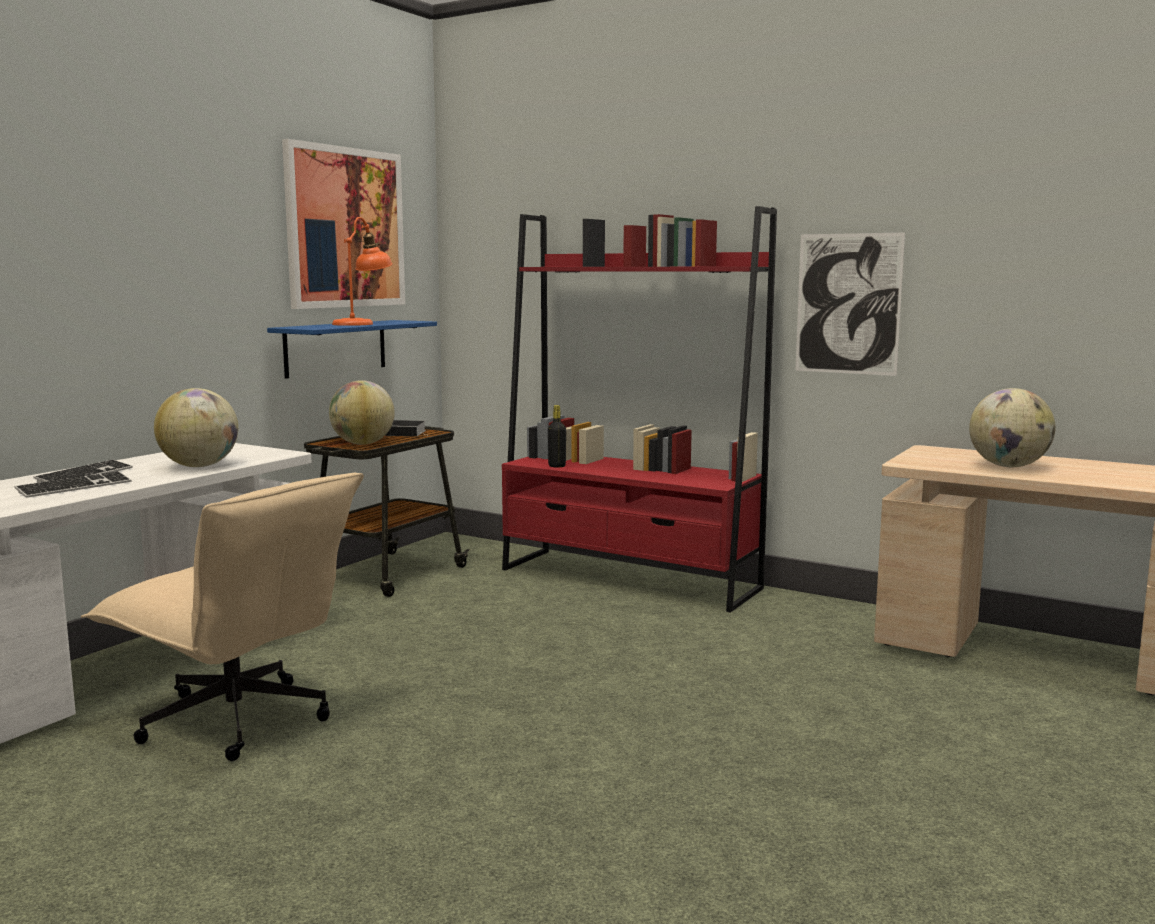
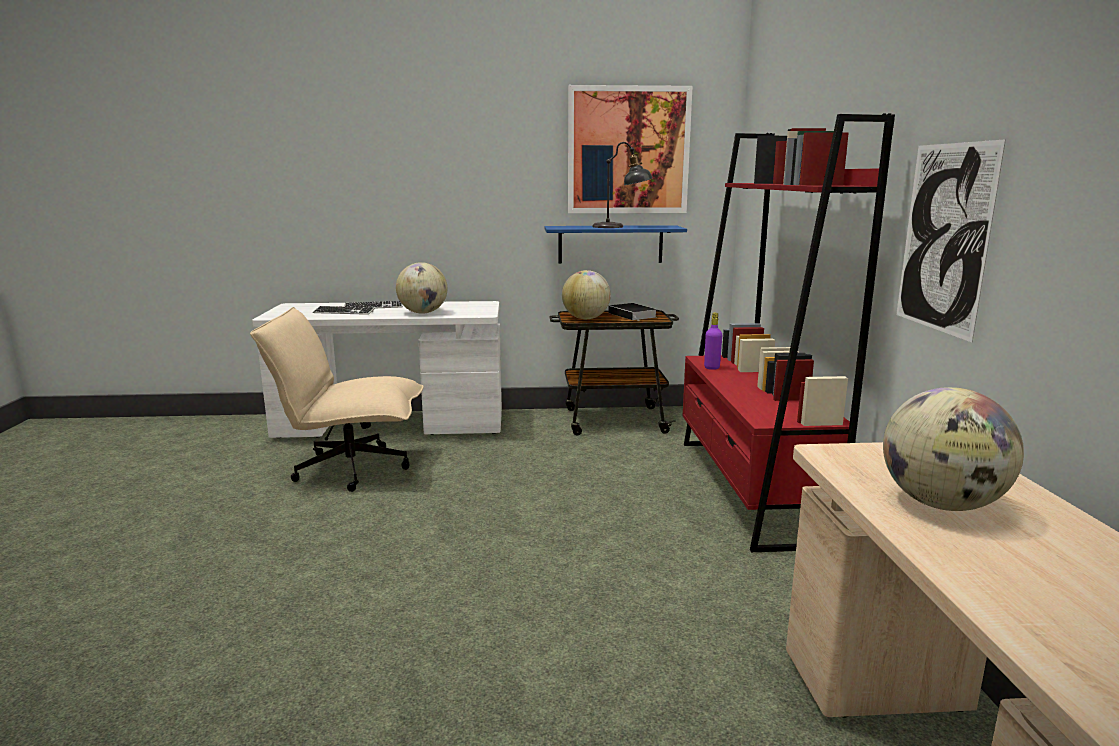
camera: 55 degrees right, 5 degrees up
beige office chair [81,473,364,761] -> beige office chair turned 90 degrees clockwise [250,307,424,492]
orange table lamp [332,217,392,326] -> grey table lamp [593,142,653,228]
black bottle [548,405,566,468] -> purple bottle [704,313,722,370]

